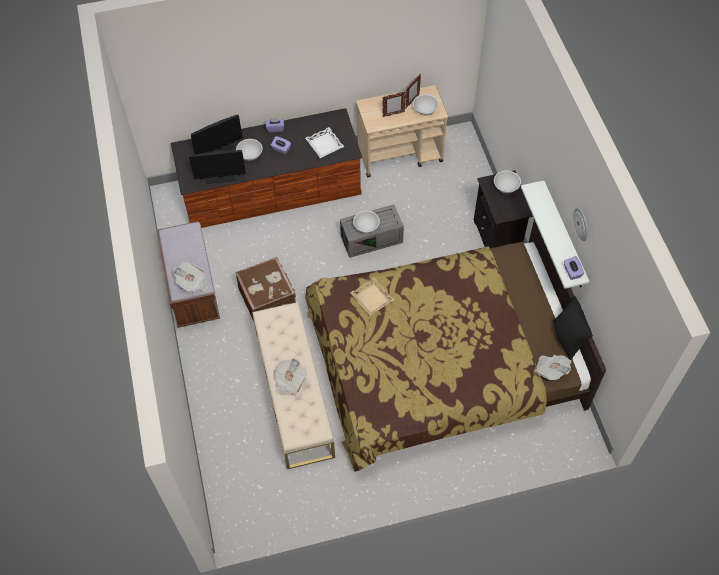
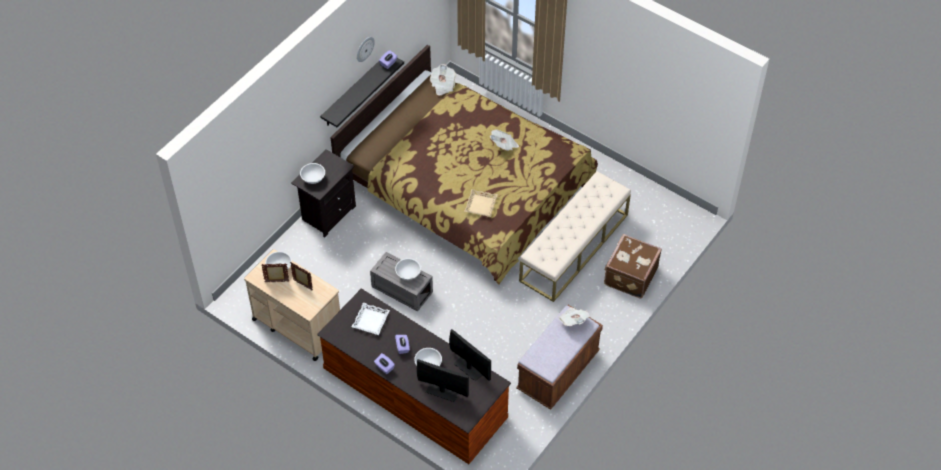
camera: 130 degrees left, 5 degrees down
brown suitcase [235,257,296,321] -> brown suitcase moved to [604,234,662,298]
newspaper [274,358,307,396] -> newspaper moved to [490,129,519,151]
white shelf [521,181,589,289] -> black shelf [320,58,404,127]
black pillow [553,296,593,360] -> none

